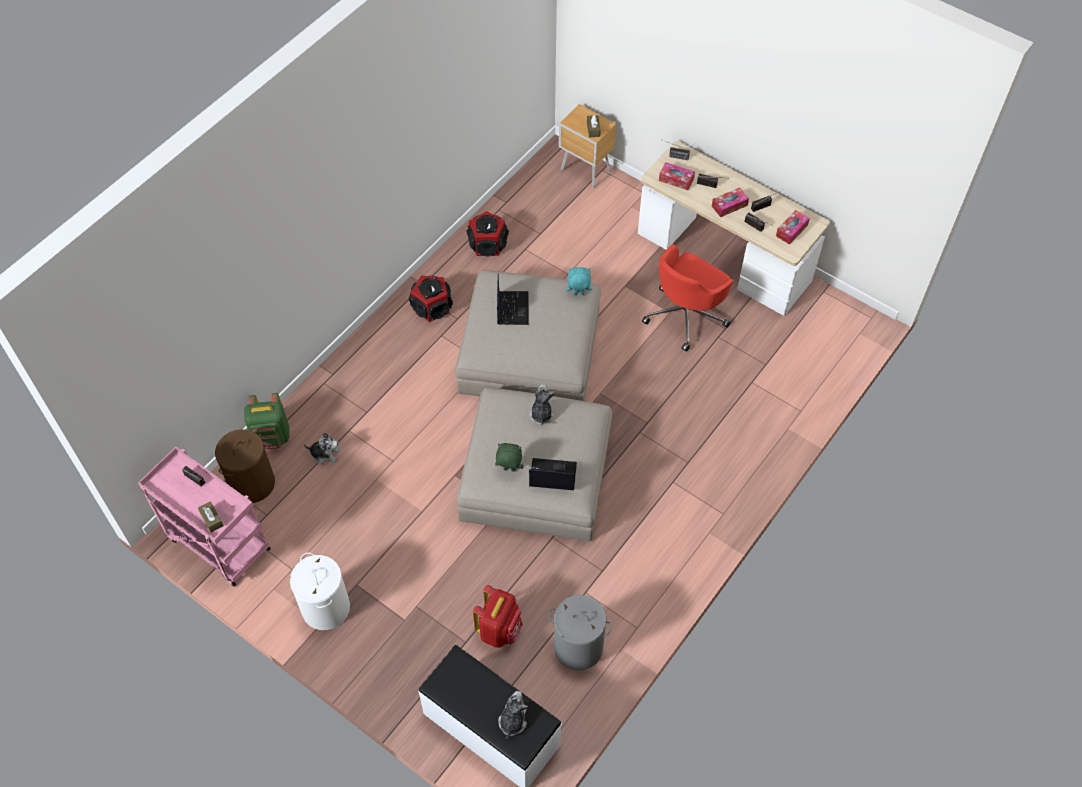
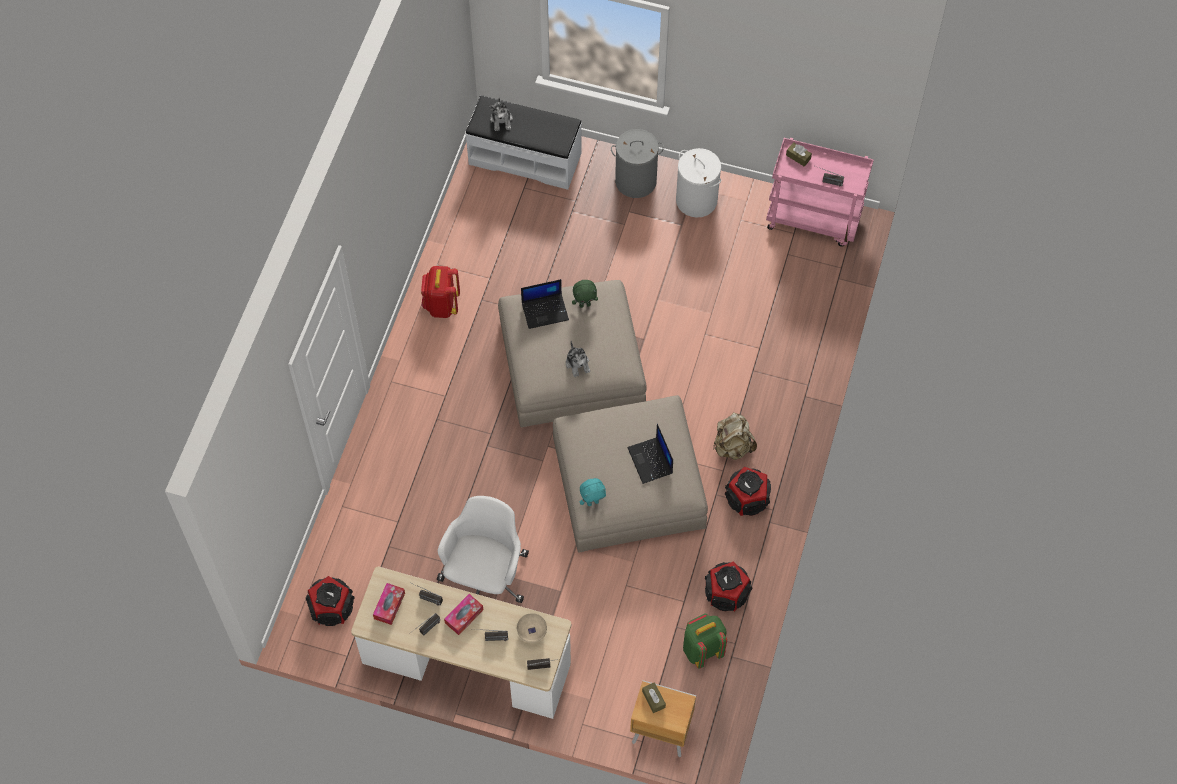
camera: 160 degrees right, 5 degrees up
brown laundry basket [215,428,275,503] -> none
green backpack [244,393,290,449] -> green backpack moved to [683,613,727,669]
plush toy [304,433,340,464] -> none
red backpack [473,585,523,648] -> red backpack moved to [421,266,460,318]
grey laundry basket [548,595,612,671] -> grey laundry basket moved to [611,129,664,198]
red office chair [642,244,734,352] -> white office chair [437,496,529,603]
tissue box [659,162,695,190] -> beige bowl [517,613,547,643]
none -> speaker [306,576,354,626]
none -> beige backpack [714,412,757,460]

